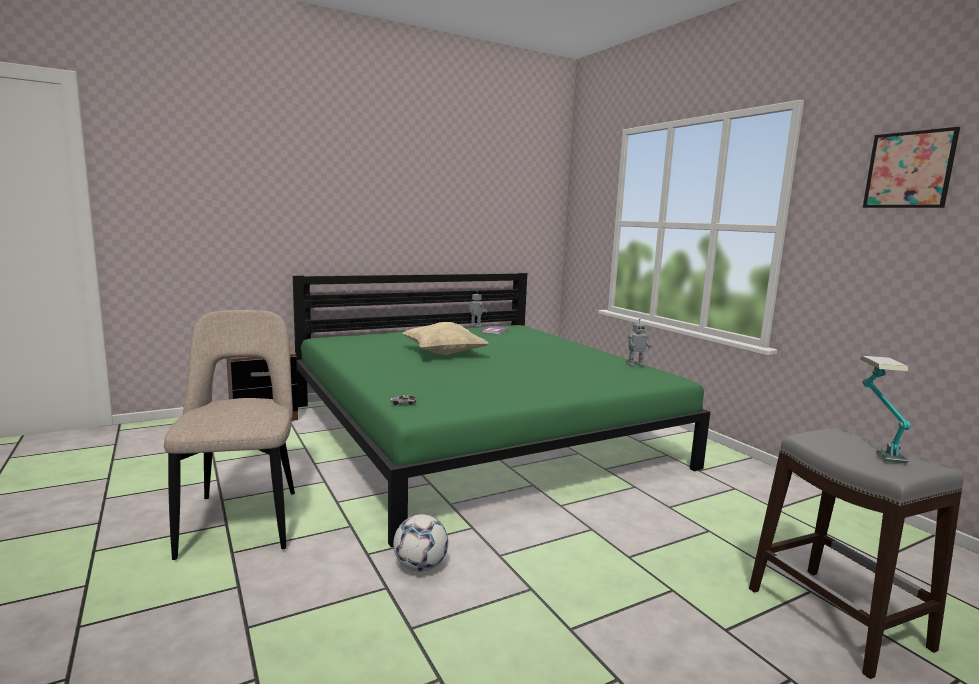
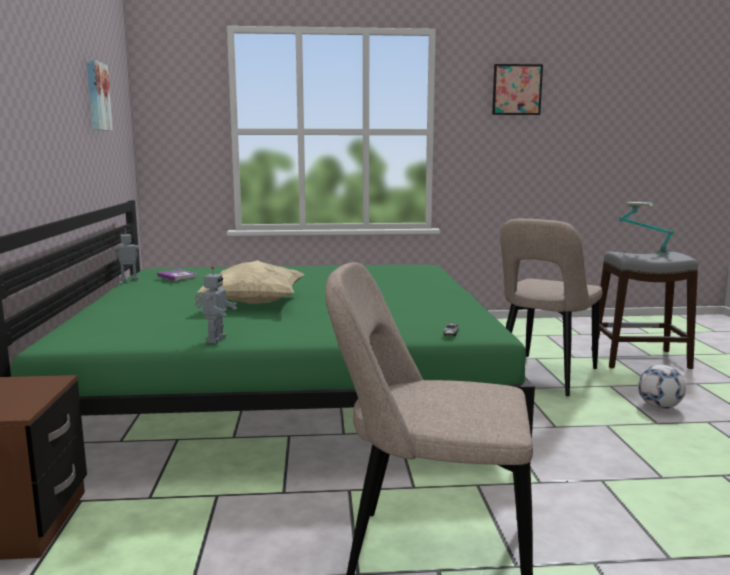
camera: 65 degrees left, 0 degrees up
football [393,514,448,572] -> football moved to [638,365,686,409]
toy robot [627,319,651,367] -> toy robot moved to [195,266,237,344]
none -> picture [86,59,113,131]
none -> beige chair [500,219,602,396]

